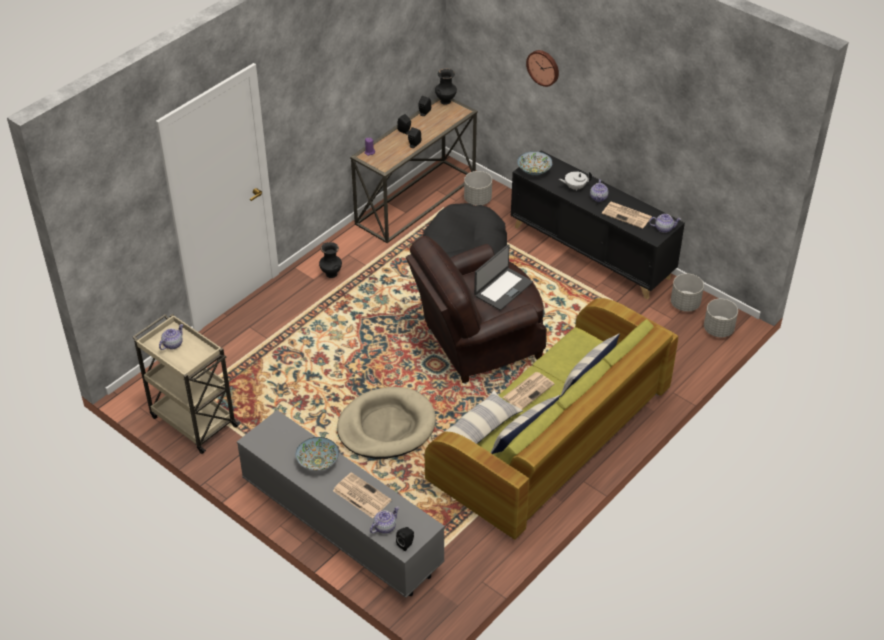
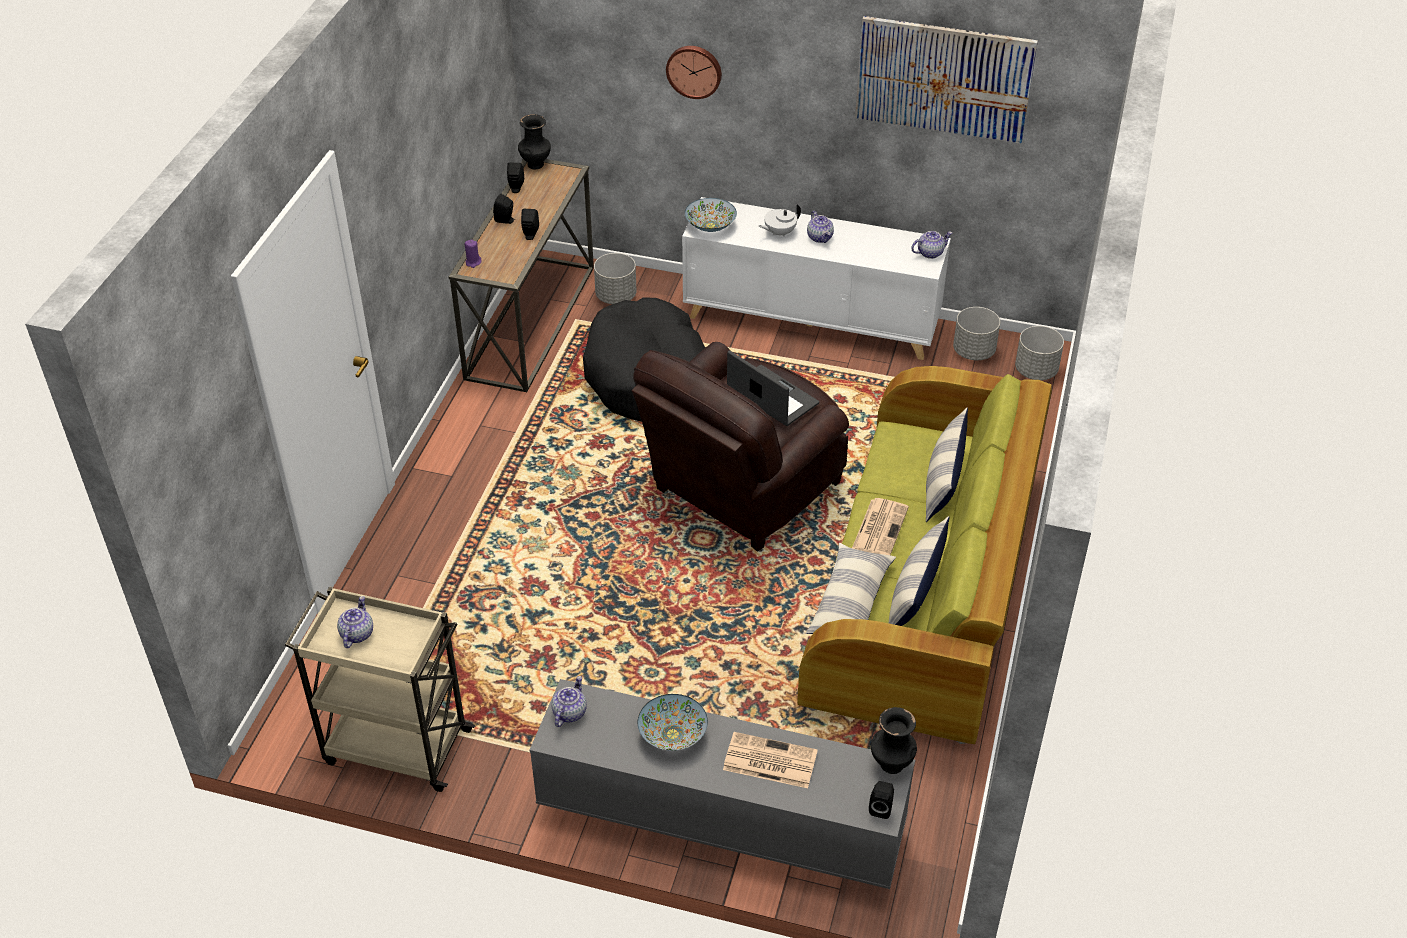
camera: 25 degrees left, 0 degrees up
black vase [319,242,342,278] -> black vase moved to [871,707,917,774]
beige dog bed [337,387,436,459] -> none
teapot [370,507,399,534] -> teapot moved to [551,676,587,727]
laptop [474,244,533,311] -> laptop turned 60 degrees counterclockwise [727,350,819,426]
black cabinet [511,150,685,300] -> white cabinet [682,197,951,360]
newspaper [602,202,652,229] -> none
none -> picture [855,16,1038,143]

